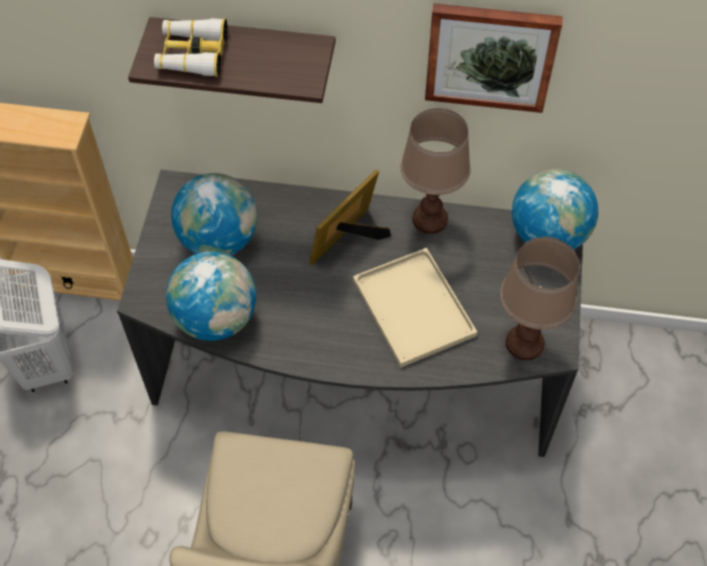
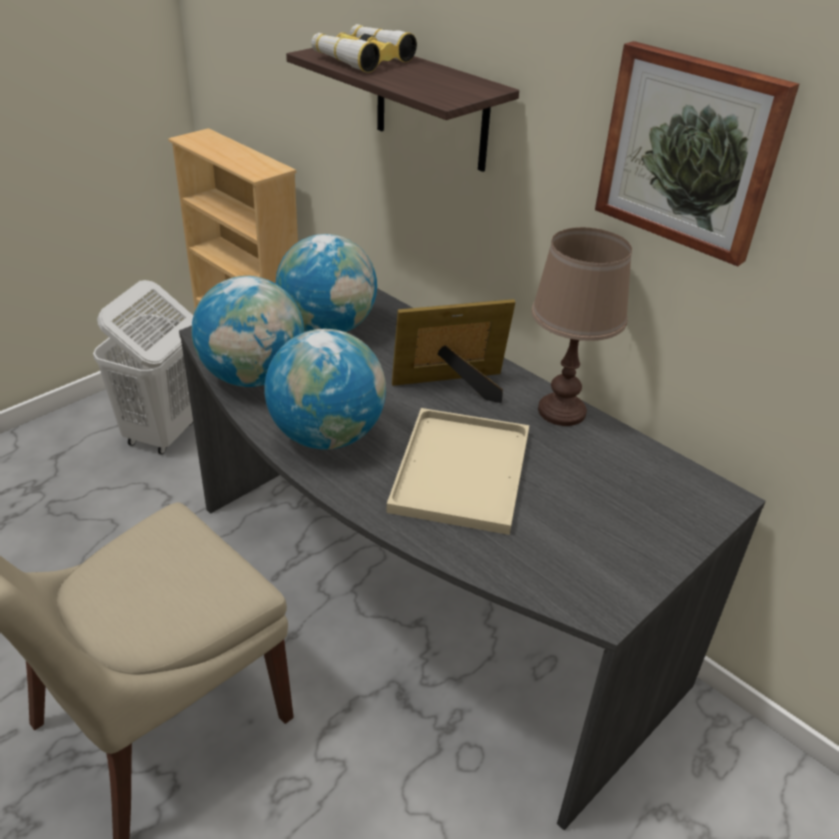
camera: 35 degrees right, 20 degrees down
brown table lamp [500,237,580,360] -> none
globe [512,169,598,250] -> globe moved to [265,329,386,450]

